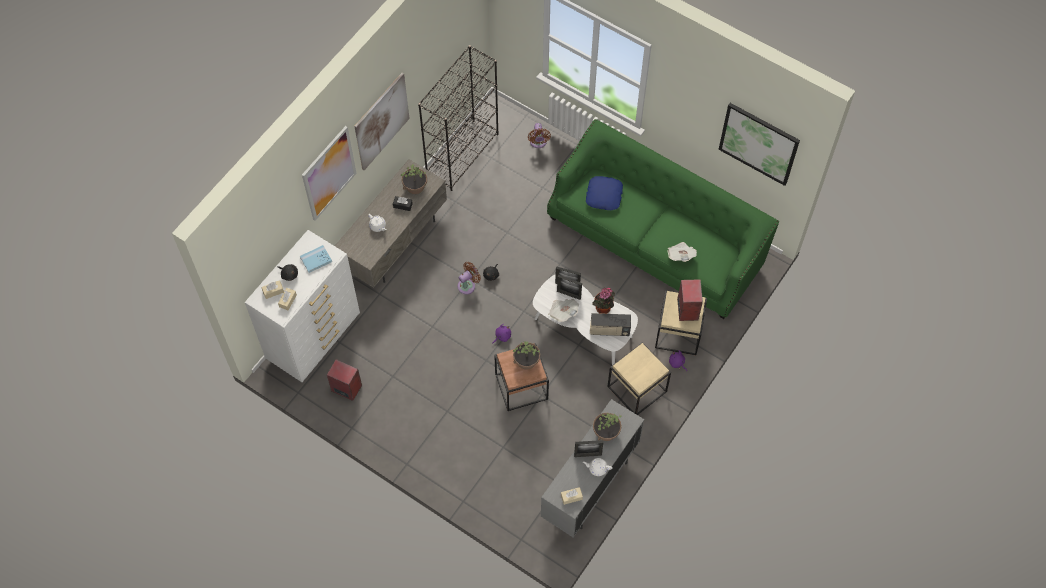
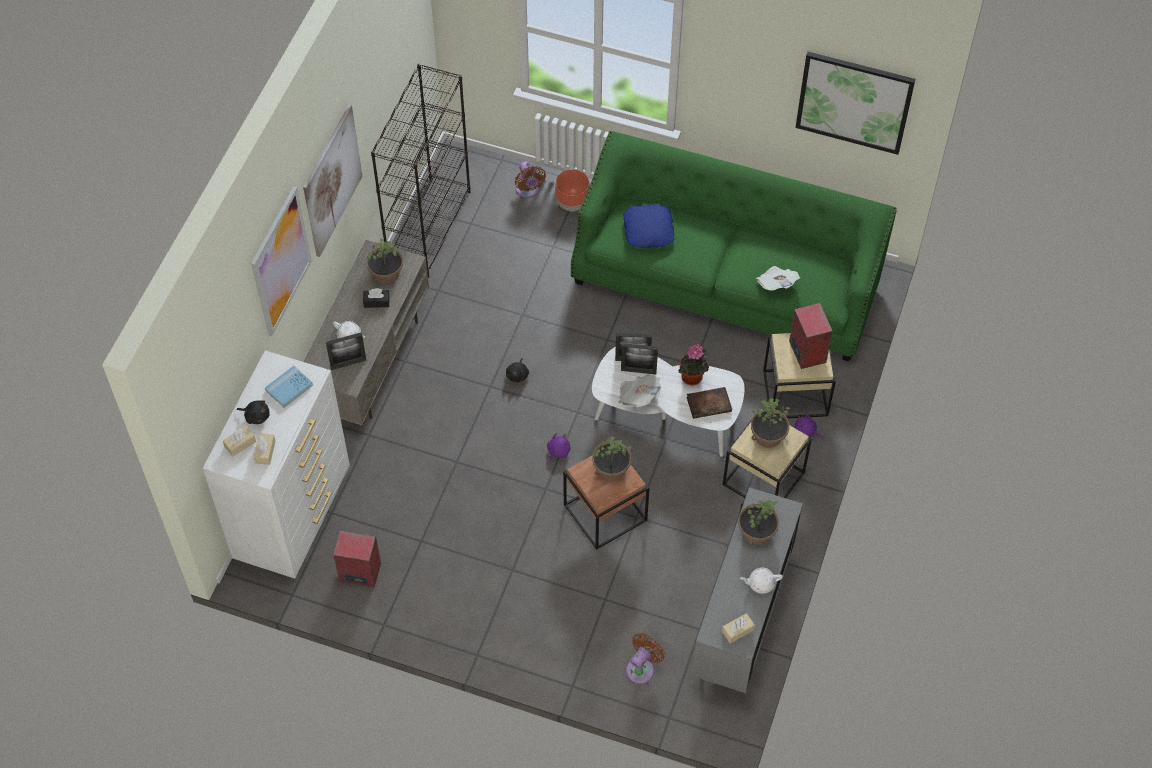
camera: 15 degrees left, 5 degrees down
brown fan [457,262,481,295] -> brown fan moved to [626,633,665,684]
picture frame [574,440,603,457] -> picture frame moved to [326,332,367,370]
radio [590,313,631,336] -> book [687,387,732,419]
none -> brown planter [555,169,589,212]
none -> potted plant [751,398,791,448]

